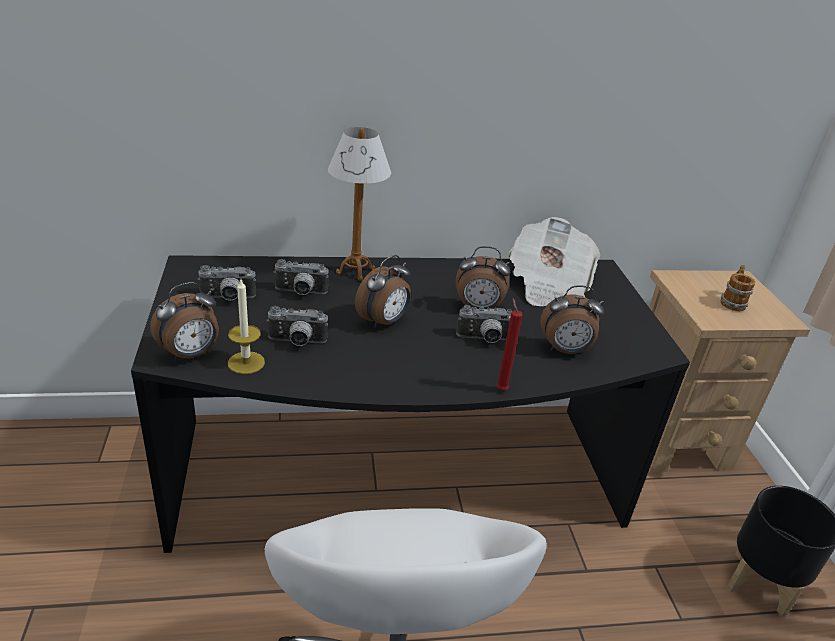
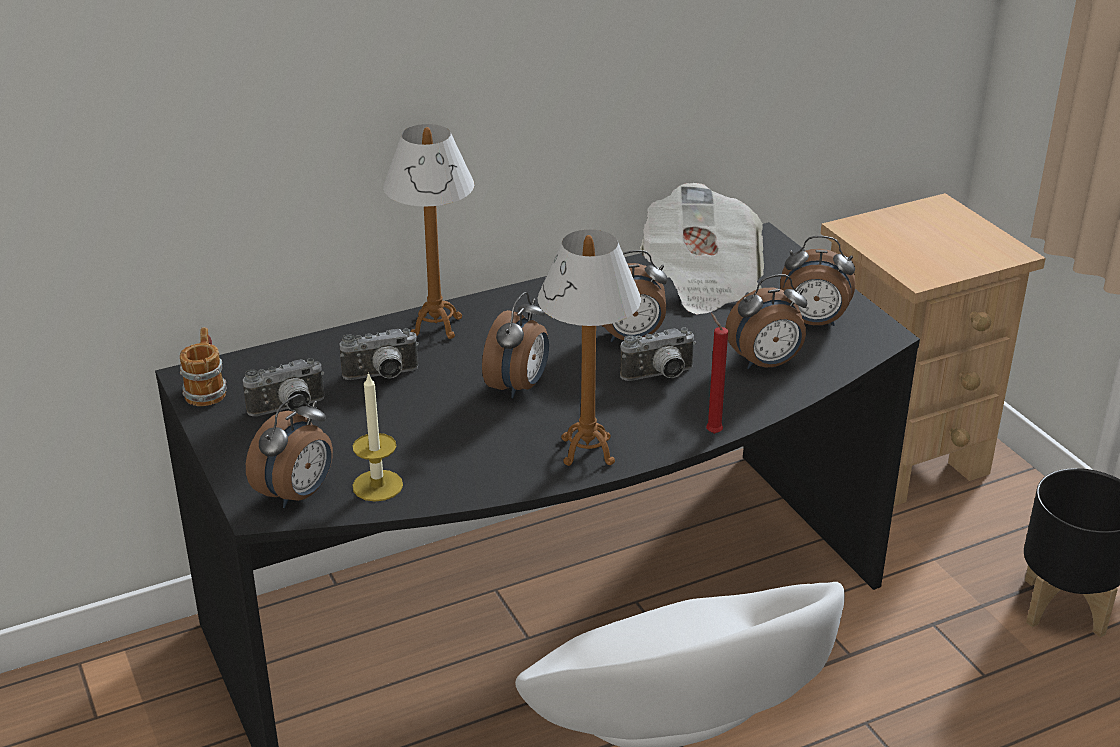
camera: 15 degrees left, 0 degrees up
camera [266,306,328,346] -> none
mug [721,265,755,311] -> mug moved to [180,328,226,406]
none -> table lamp [538,230,641,466]
none -> alarm clock [780,236,855,326]

